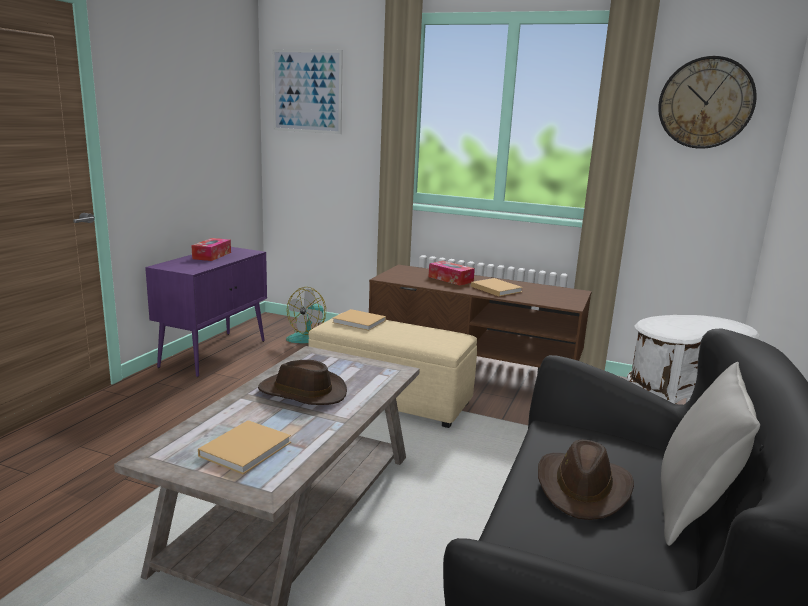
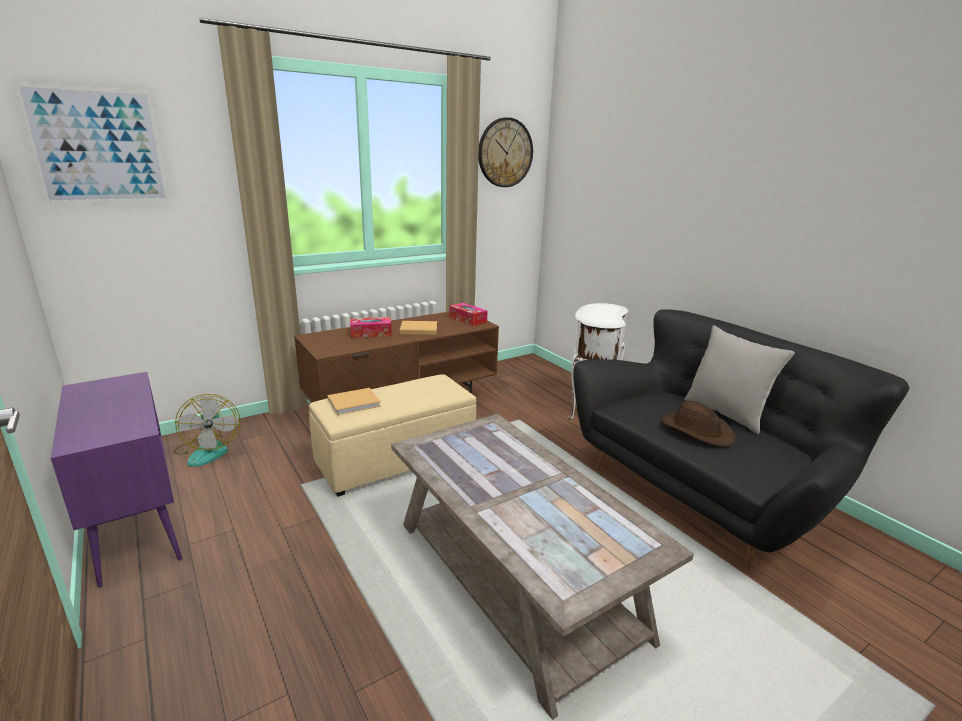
camera: 55 degrees left, 5 degrees up
tissue box [191,238,231,261] -> tissue box moved to [449,303,487,326]
beige book [198,420,291,475] -> none
brown hat [258,360,347,405] -> none

